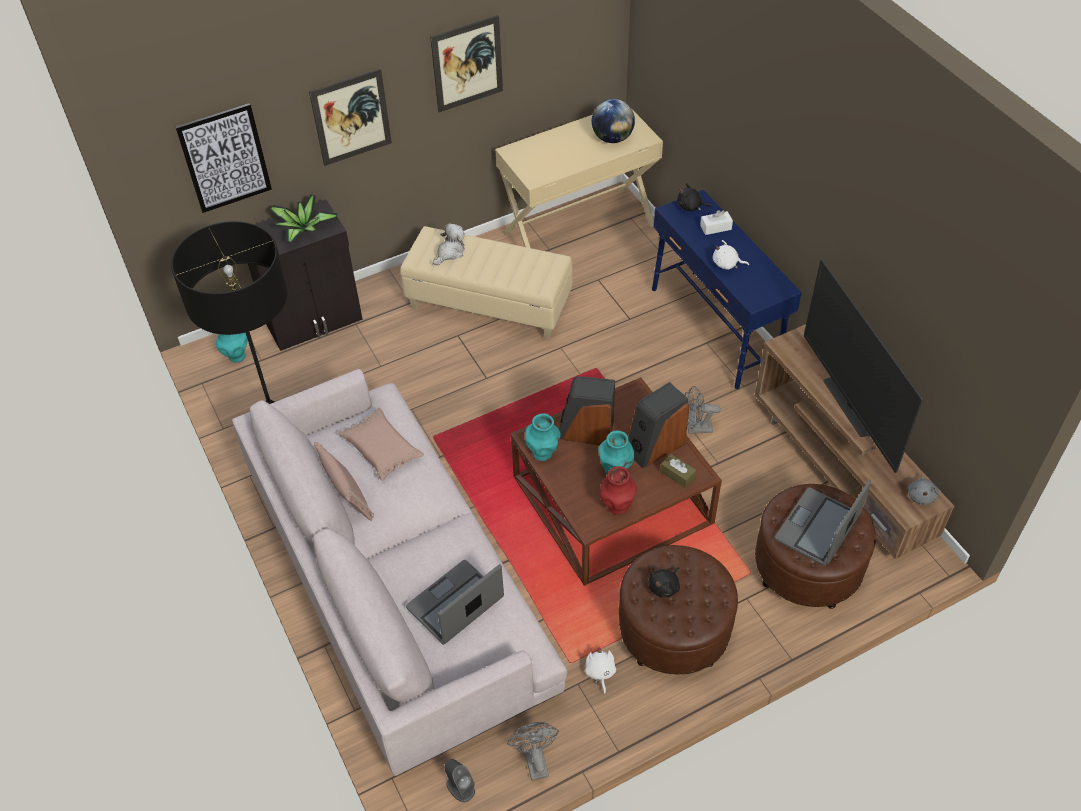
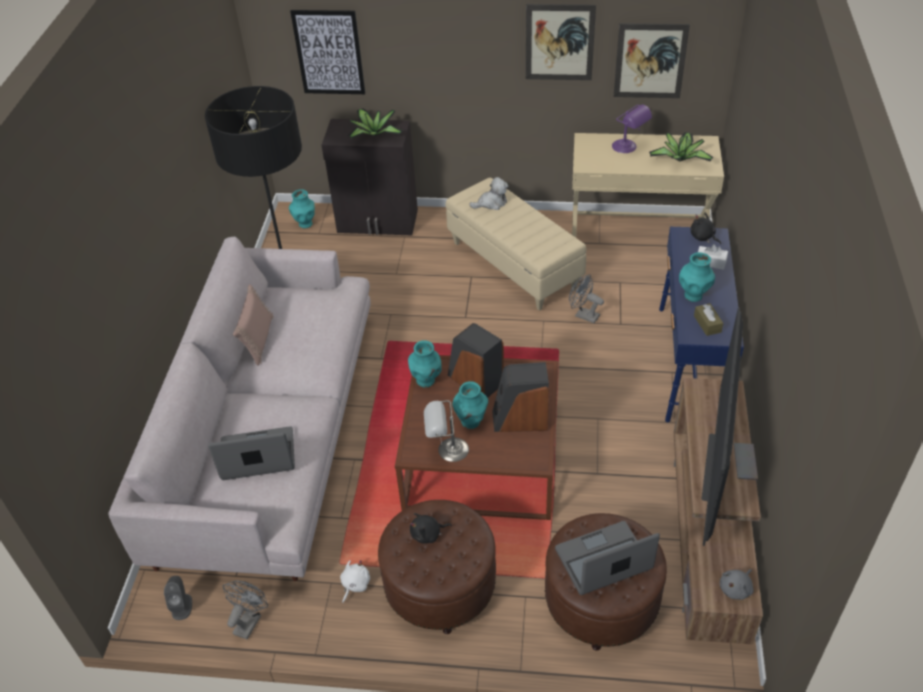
camera: 35 degrees right, 5 degrees down
picture [309,69,392,166] -> picture moved to [614,23,690,98]
beige pillow [338,408,424,481] -> none
globe [592,99,635,143] -> potted plant [649,132,714,162]
red vase [600,466,637,515] -> white table lamp [424,400,469,462]
brown tissue box [660,454,696,488] -> brown tissue box moved to [694,303,723,336]
grey fan [685,386,721,434] -> grey fan moved to [569,274,604,323]
white plush toy [713,240,749,270] -> turquoise vase [679,252,715,302]
none -> purple table lamp [612,105,652,153]

